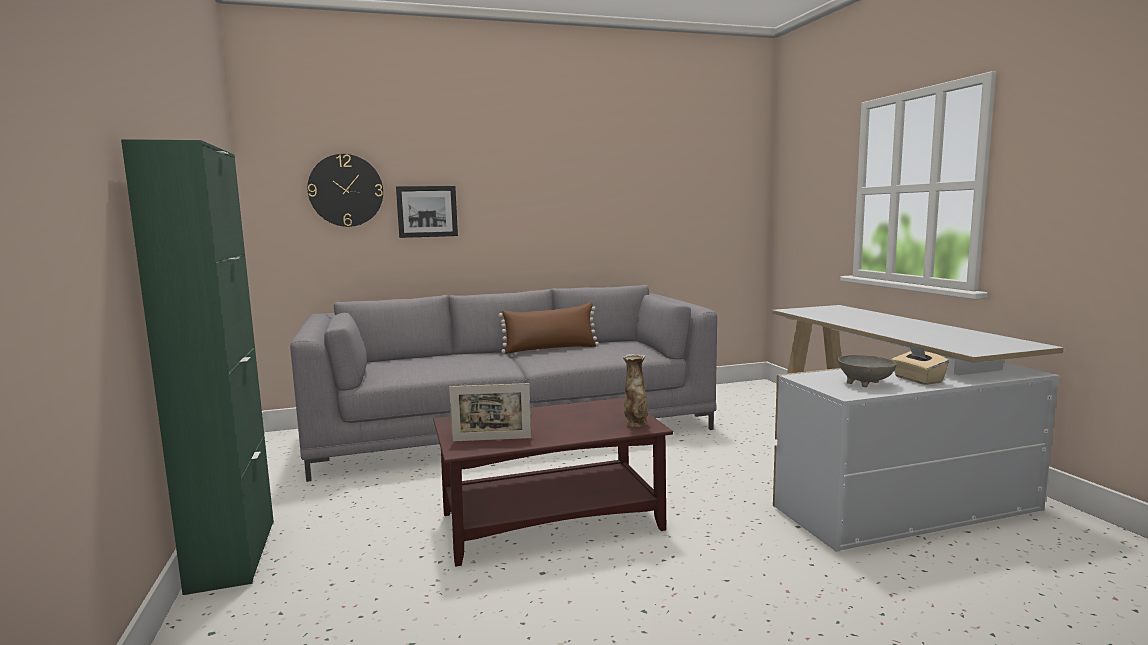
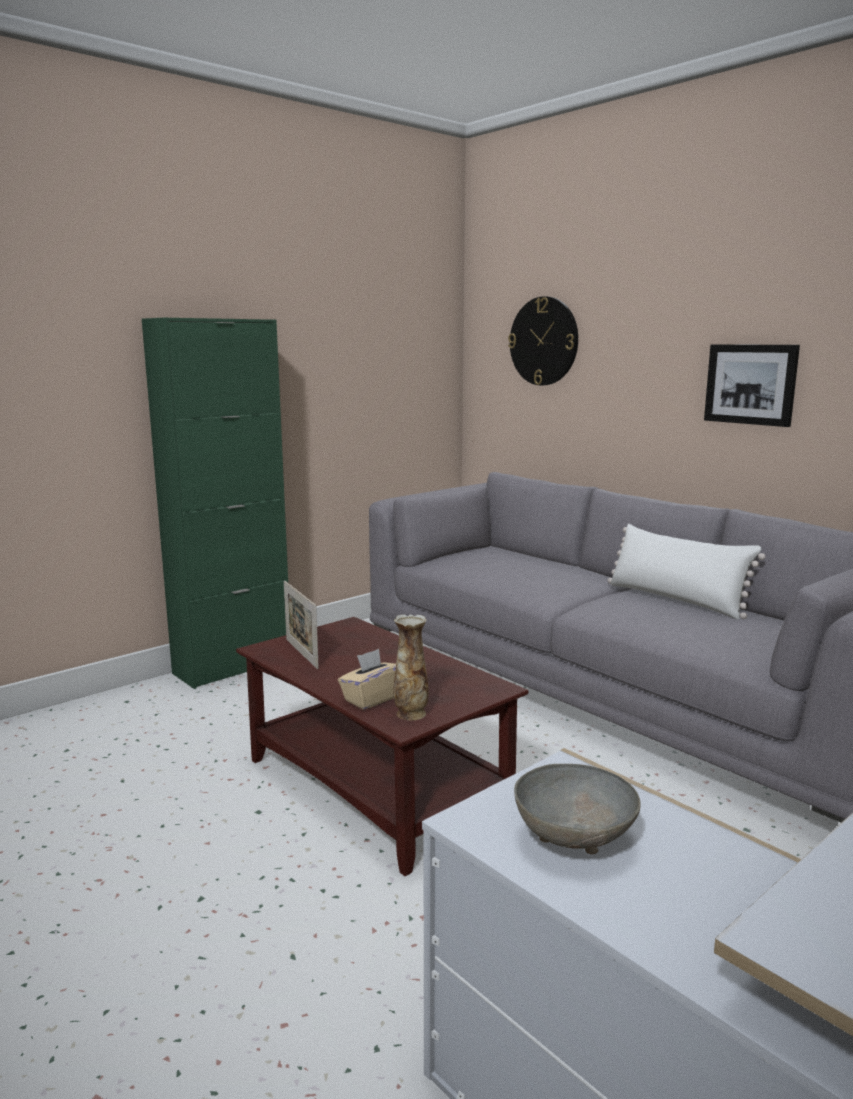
camera: 65 degrees right, 5 degrees up
picture [396,186,458,238] -> picture moved to [704,344,800,427]
brown pillow [499,303,599,354] -> white pillow [607,524,766,620]
beige tissue box [892,344,949,385] -> beige tissue box moved to [338,649,396,710]

